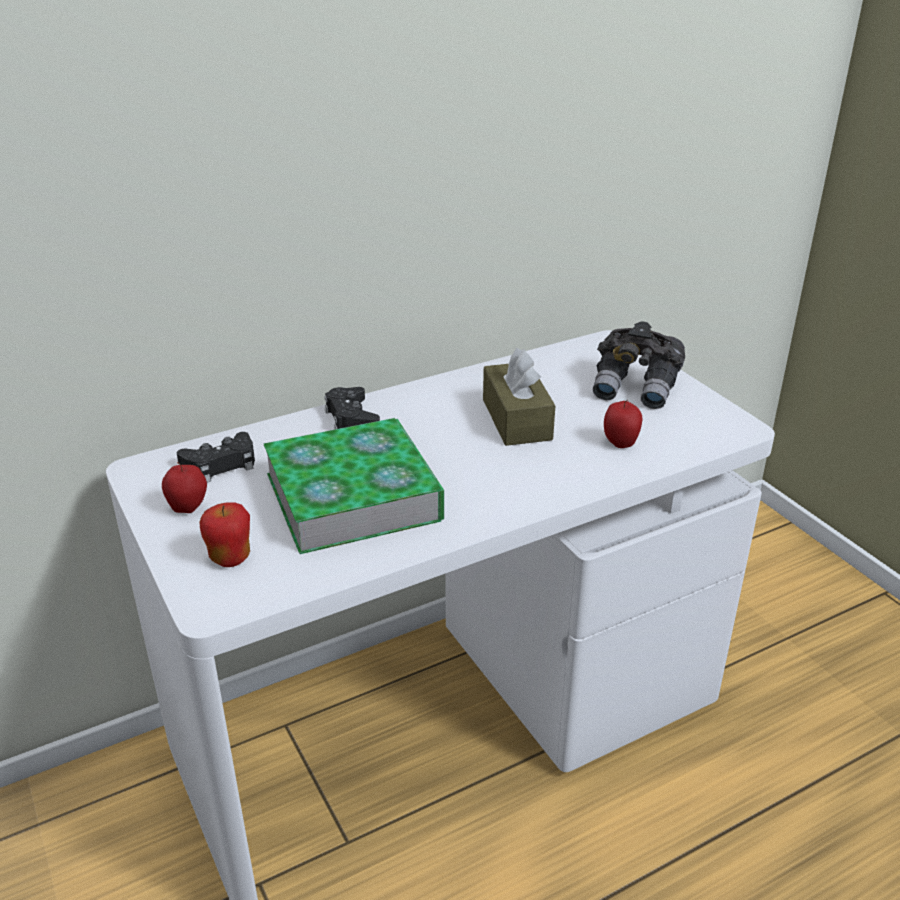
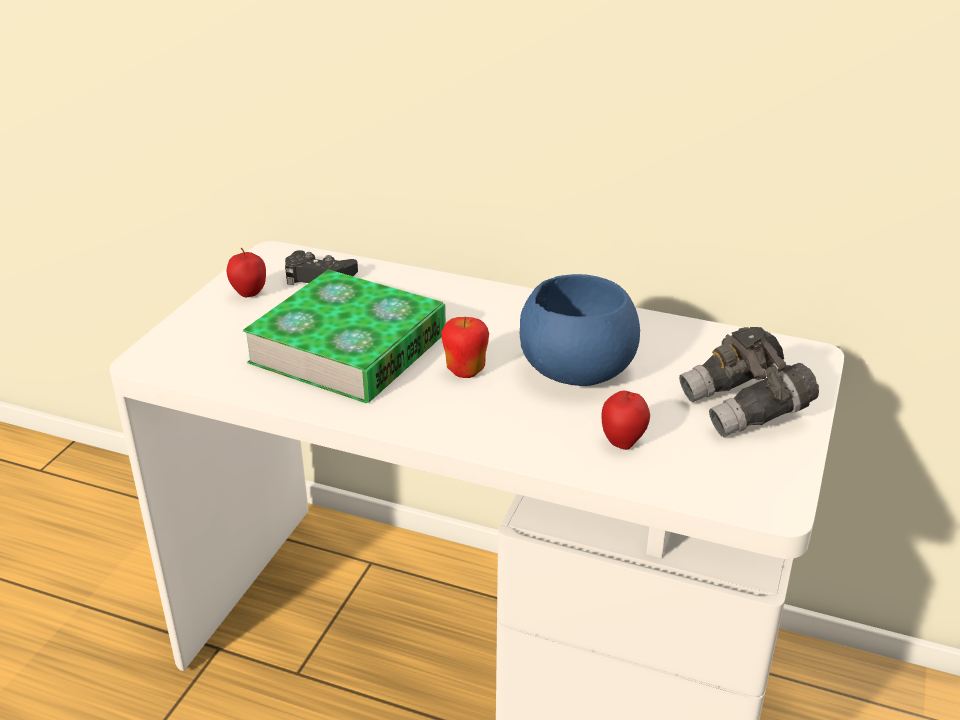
camera: 50 degrees right, 0 degrees up
apple [199,502,250,567] -> apple moved to [441,317,489,378]
black game controller [325,387,380,430] -> none
brown tissue box [483,348,555,446] -> blue bowl [520,274,640,386]

